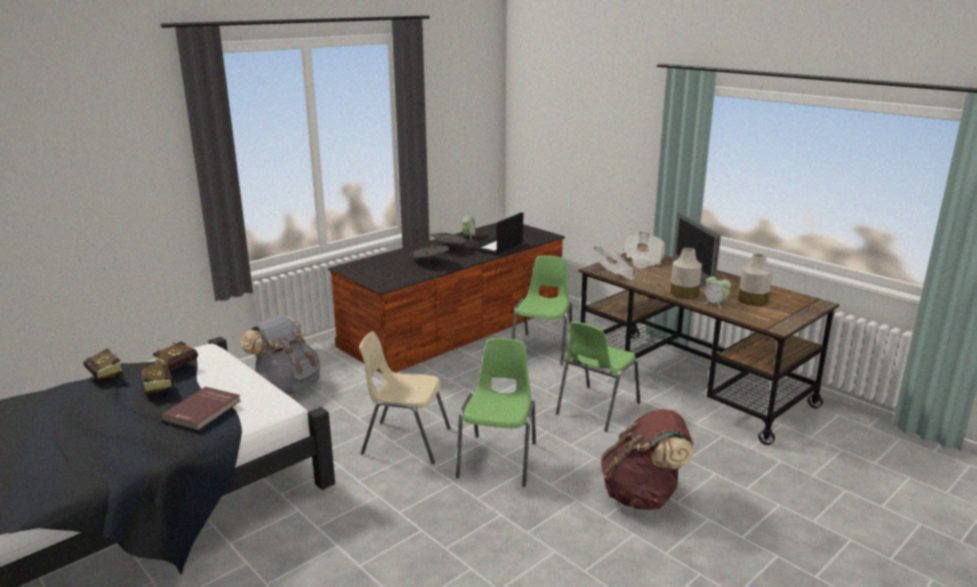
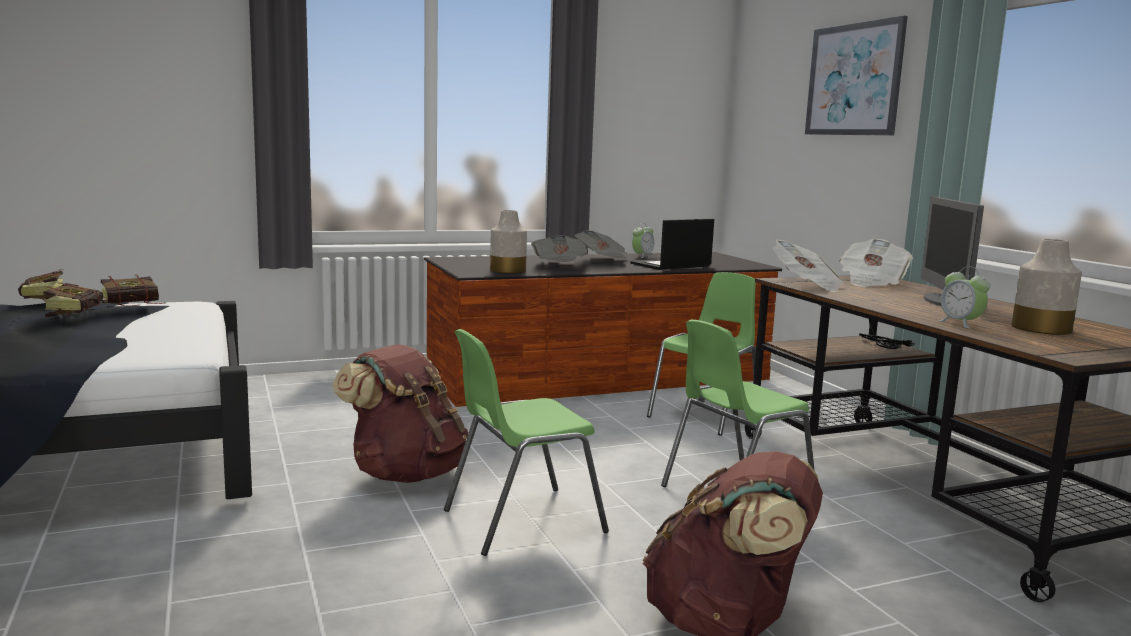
camera: 20 degrees right, 10 degrees down
red book [161,387,241,431] -> none
grey backpack [240,315,320,395] -> none
beige chair [359,332,451,464] -> brown backpack [332,344,468,483]
green chair [456,338,536,487] -> green chair turned 150 degrees counterclockwise [444,329,609,556]
beige vase [670,248,702,299] -> beige vase moved to [490,210,527,273]
none -> picture [805,16,908,136]

